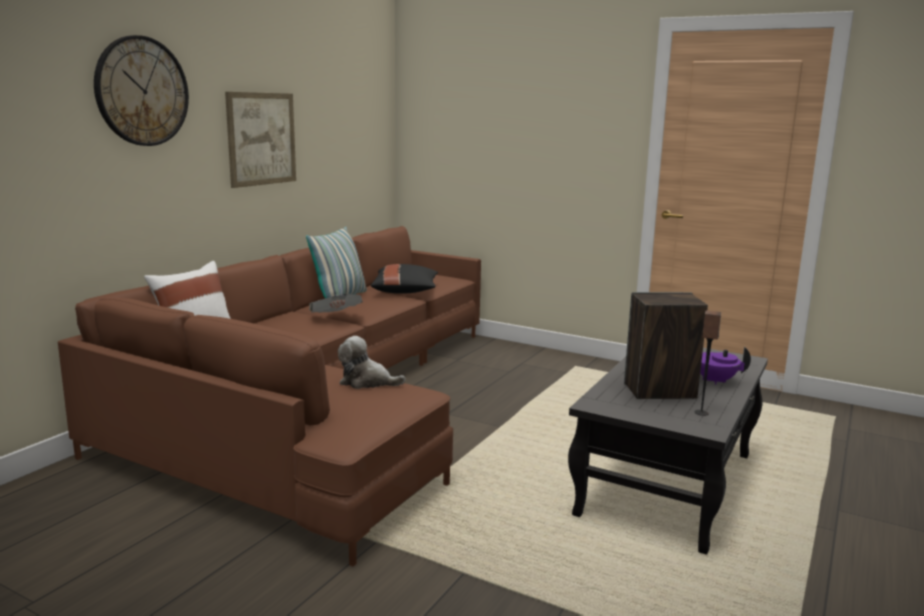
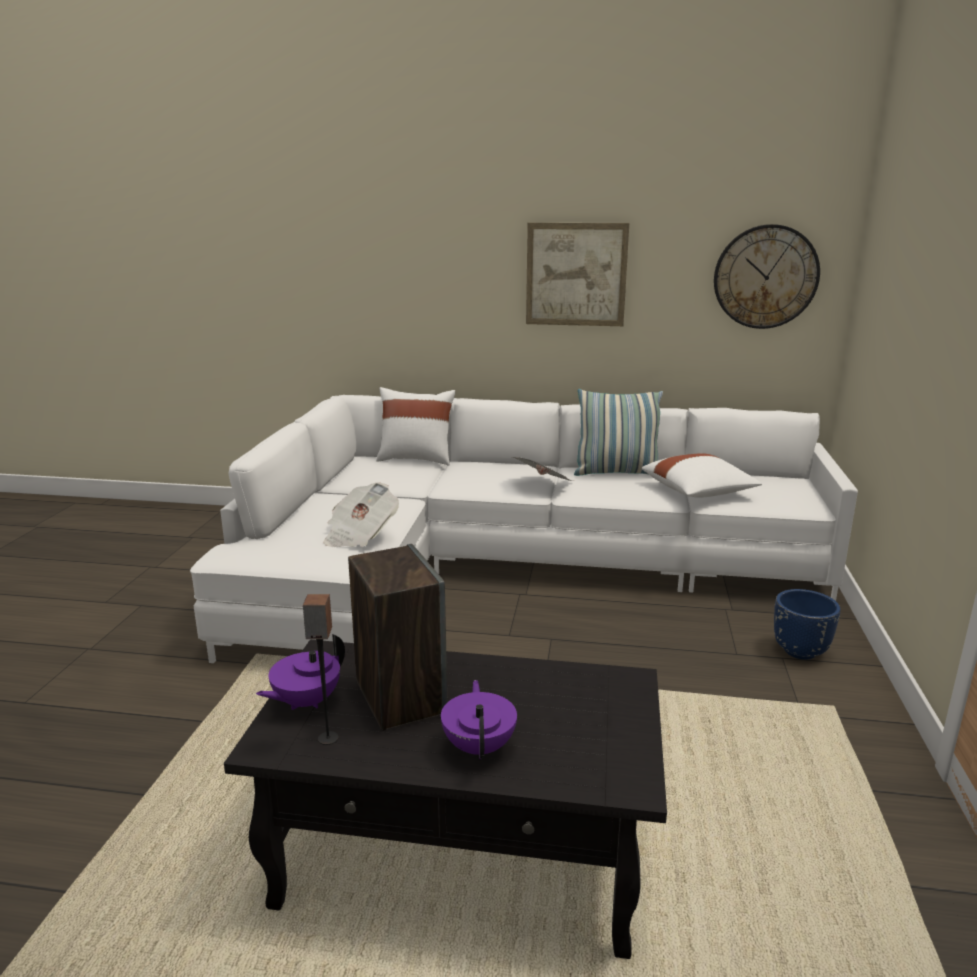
camera: 70 degrees right, 5 degrees up
brown sofa [58,226,481,567] -> white sofa [190,395,858,663]
wall clock [94,35,189,146] -> wall clock moved to [714,224,820,329]
plush toy [338,336,406,389] -> newspaper [323,482,399,547]
black pillow [371,264,438,294] -> white pillow [642,453,762,498]
none -> purple teapot [256,634,345,710]
none -> blue planter [774,589,840,660]

